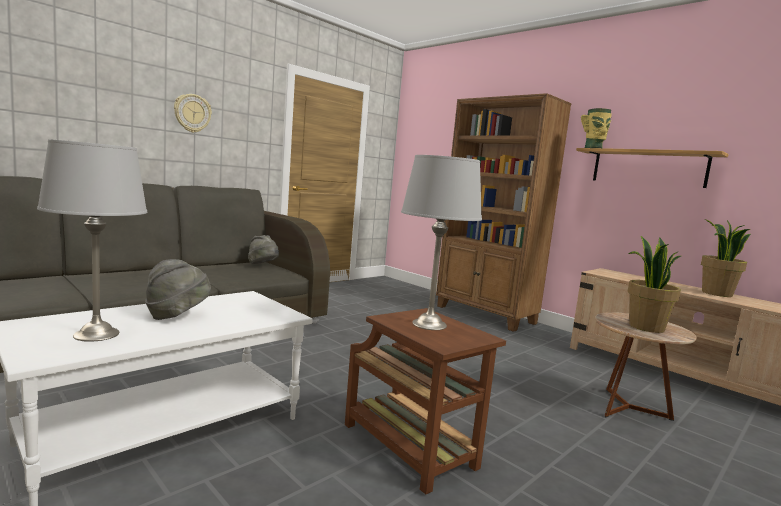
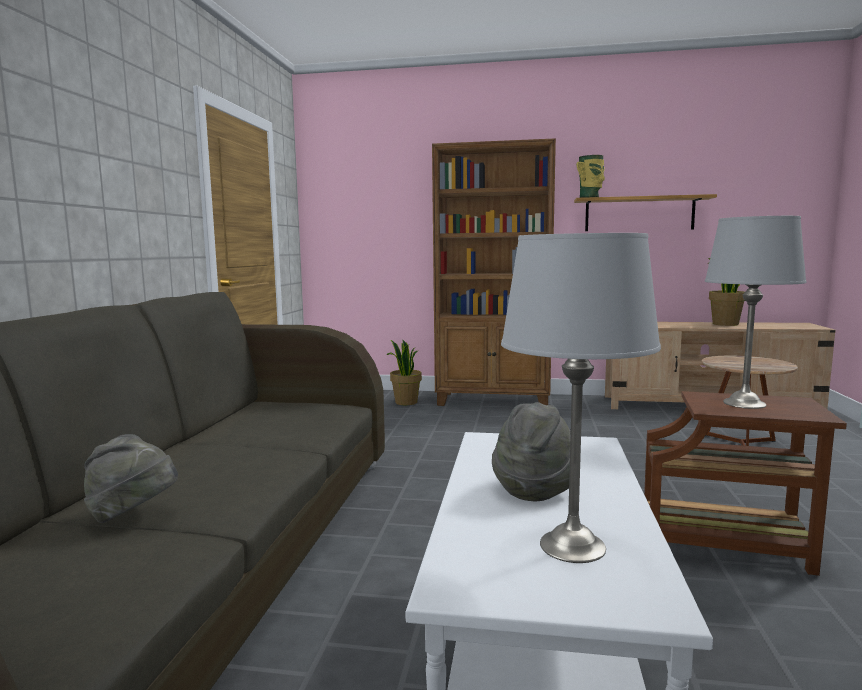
camera: 35 degrees left, 0 degrees up
wall clock [174,94,212,133] -> none
grey hat [248,235,279,264] -> grey hat moved to [84,434,178,523]
potted plant [628,236,681,333] -> potted plant moved to [387,340,422,405]

